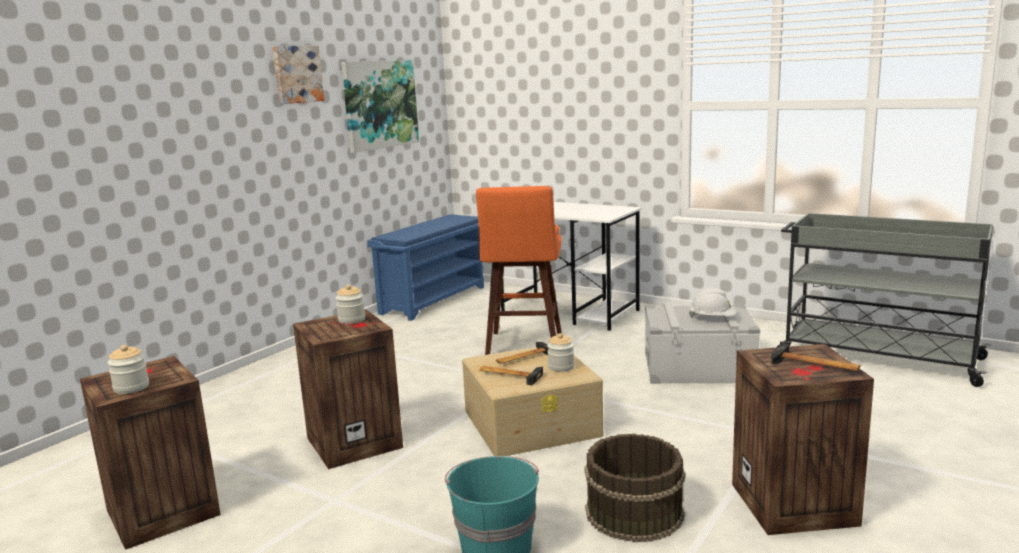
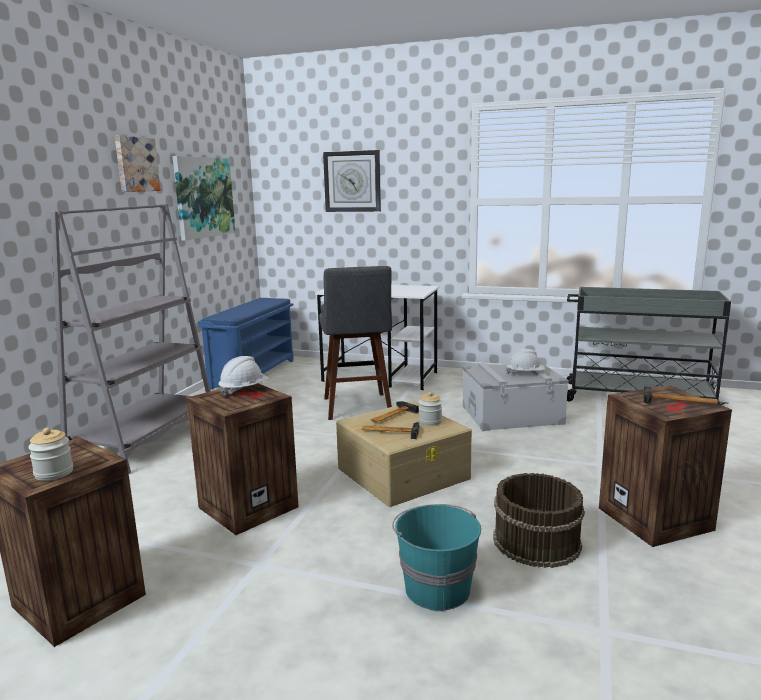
camera: 15 degrees left, 0 degrees up
jar [336,284,365,324] -> white hard hat [218,356,270,397]
orange stool [476,186,562,355] -> grey stool [319,266,392,420]
none -> grey bookcase [51,204,211,474]
none -> wall clock [323,150,381,212]

